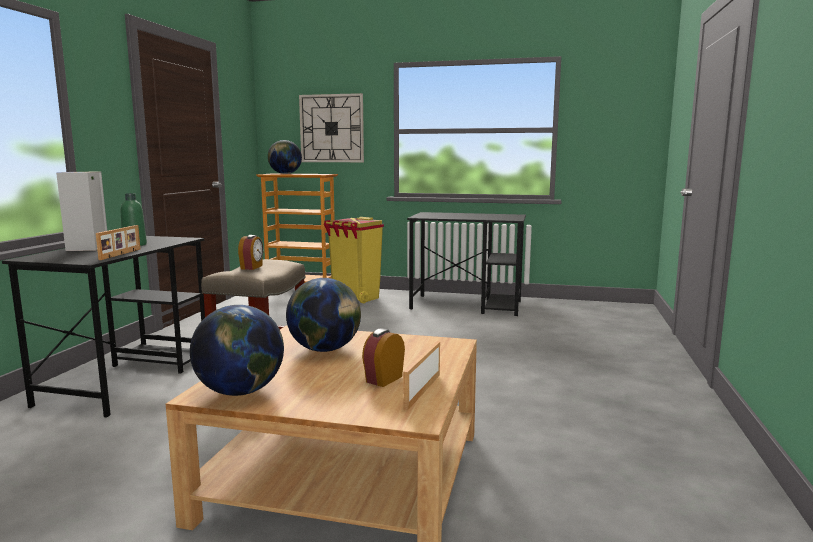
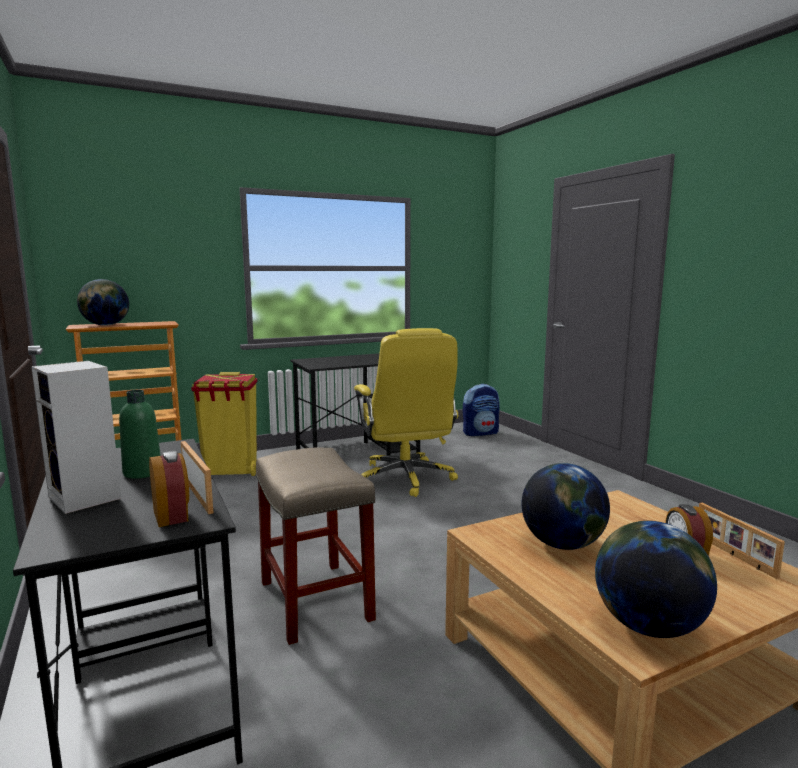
camera: 40 degrees left, 0 degrees up
alarm clock [238,235,263,270] -> alarm clock moved to [149,451,189,527]
wall clock [299,93,364,162] -> none
none -> yellow office chair [354,328,458,497]
none -> backpack [463,384,500,436]

